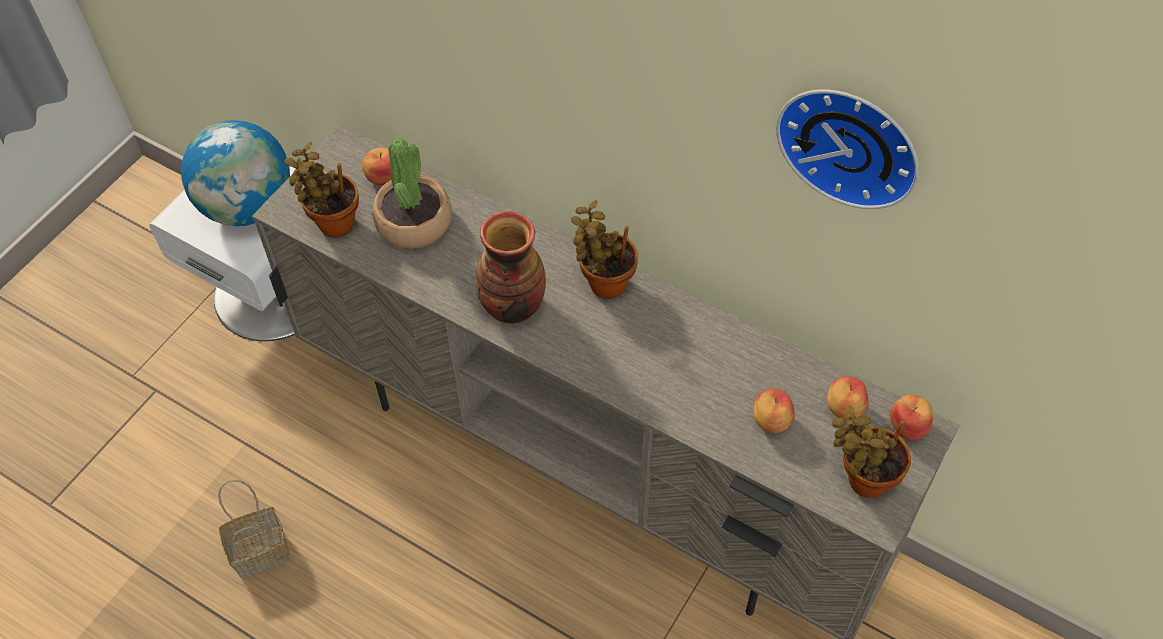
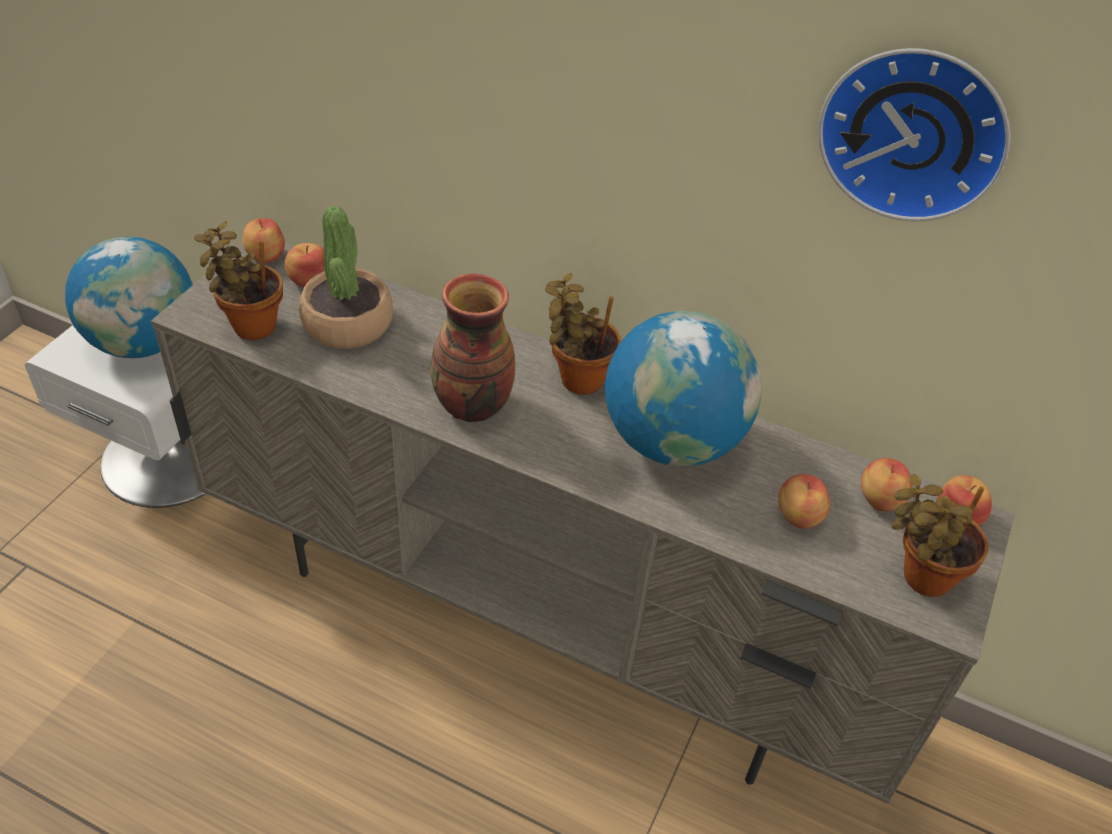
camera: 10 degrees left, 10 degrees down
basket [218,480,291,578] -> none
none -> apple [242,218,285,263]
none -> globe [605,311,762,467]

